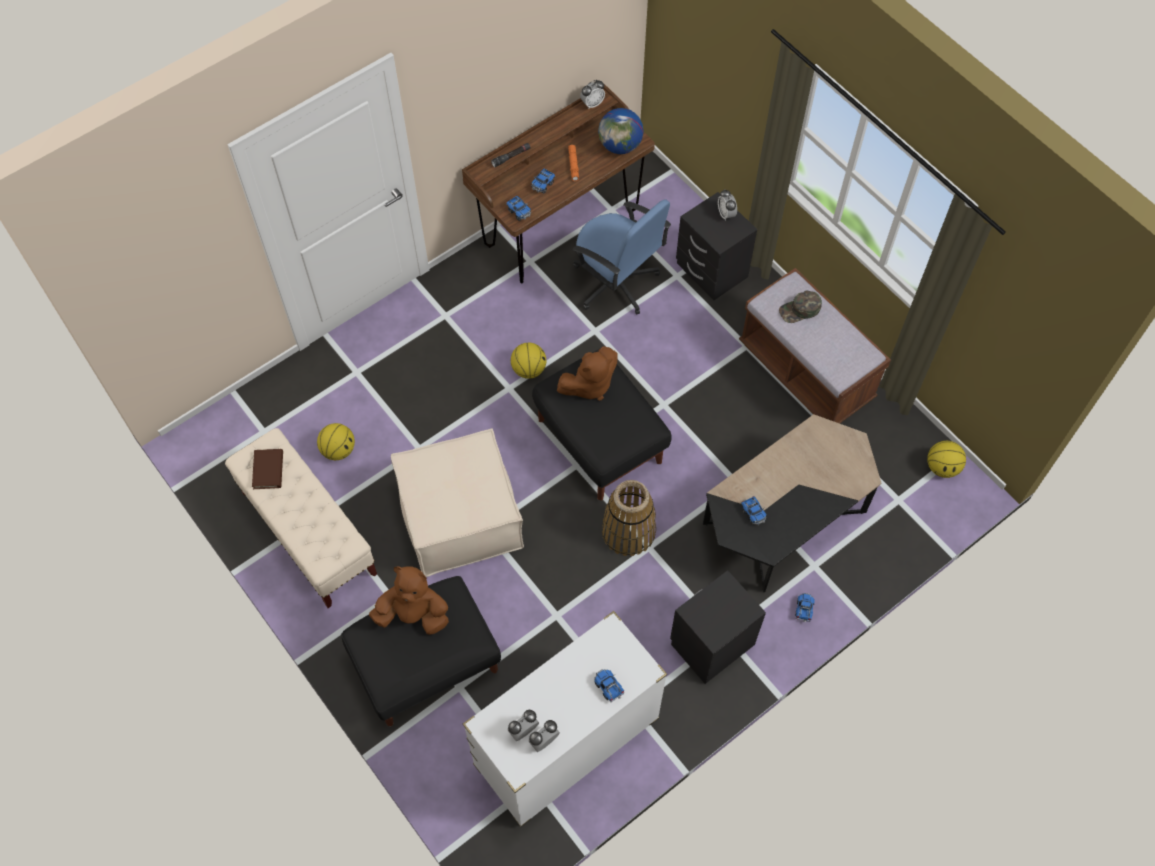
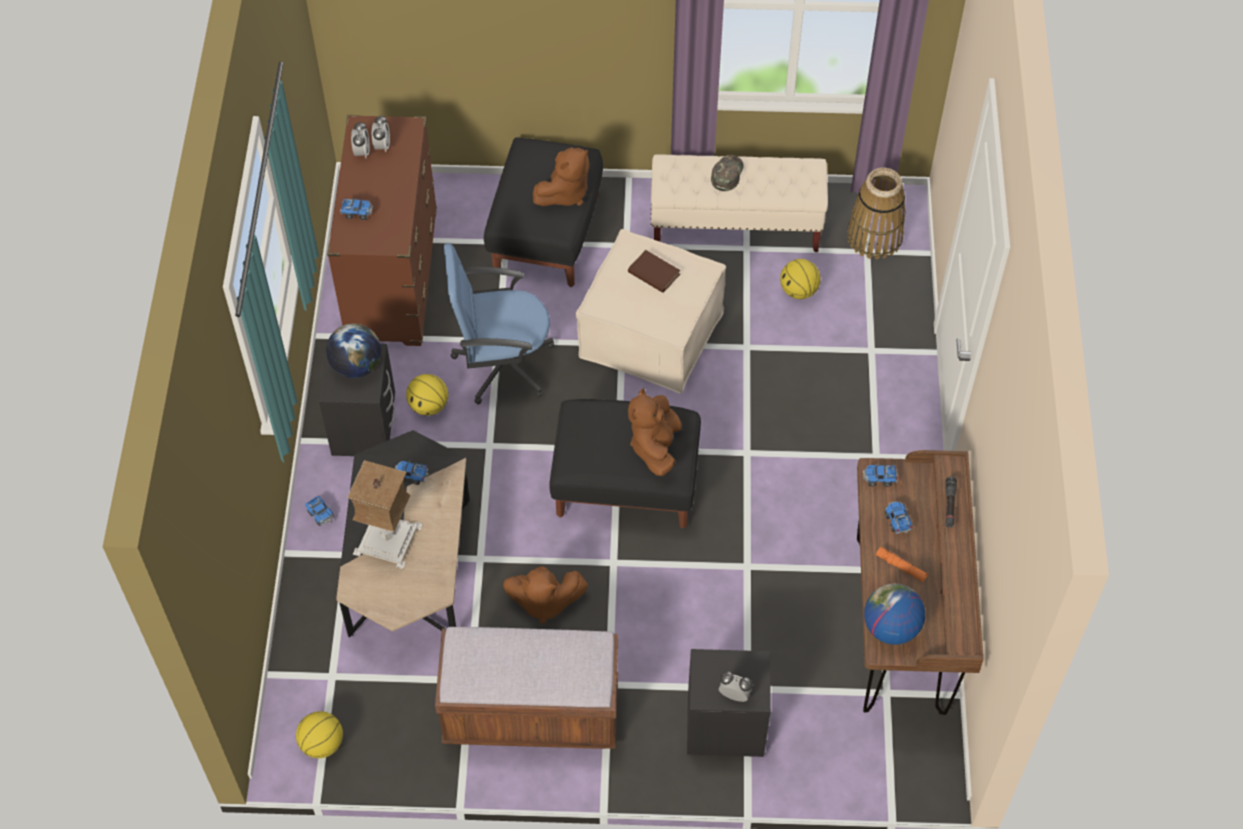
camera: 130 degrees right, 5 degrees down
brown book [252,449,283,489] -> brown book moved to [628,250,680,293]
white dresser [463,611,667,827] -> brown dresser [327,115,437,346]
basketball [511,343,546,379] -> basketball moved to [406,374,448,416]
blue office chair [573,200,671,315] -> blue office chair moved to [444,243,554,405]
alarm clock [580,80,605,108] -> none
basket [602,480,656,556] -> basket moved to [847,167,906,259]
green cap [779,290,822,323] -> green cap moved to [711,155,744,191]
none -> globe [326,323,381,378]
none -> table lamp [347,460,423,569]
none -> brown plush toy [503,566,588,624]

